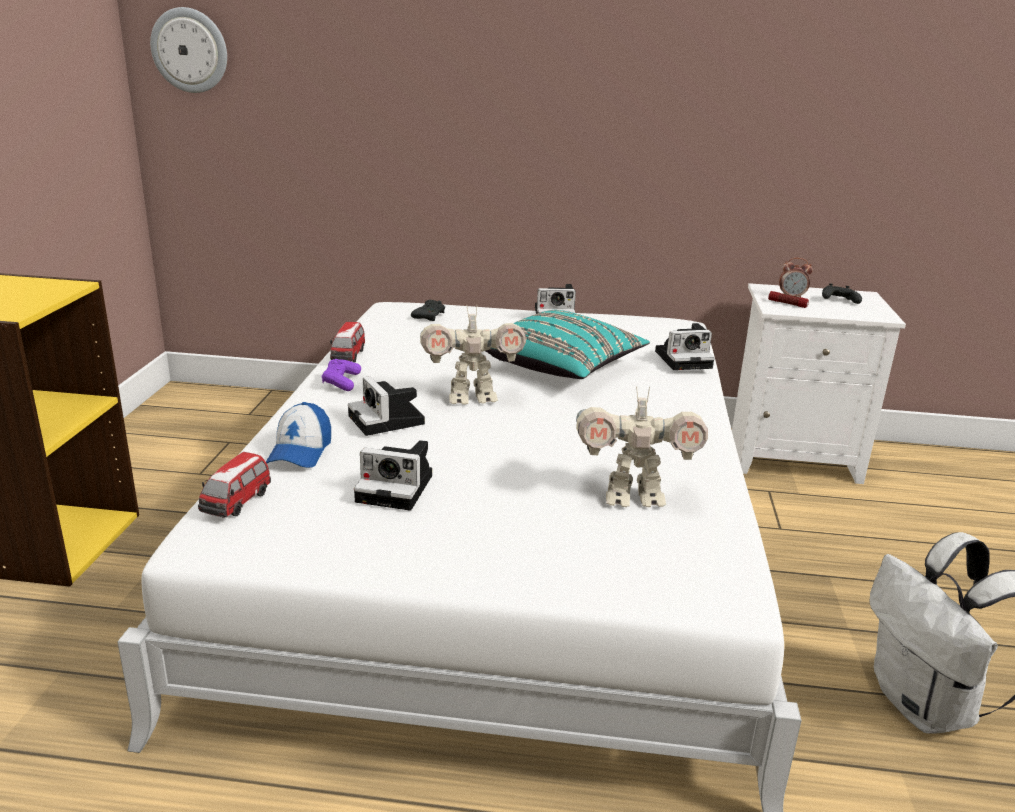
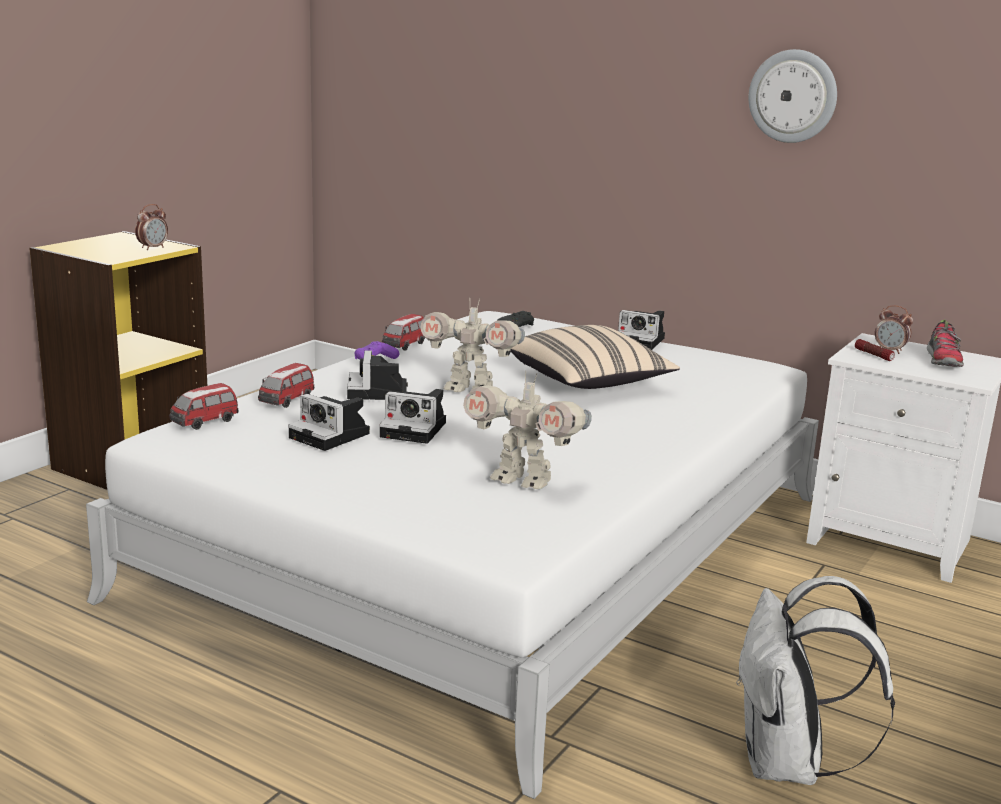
camera: 25 degrees right, 5 degrees down
wall clock [150,7,227,93] -> wall clock moved to [749,49,837,143]
cap [266,402,331,468] -> toy car [258,363,314,408]
turquoise pillow [486,310,650,379] -> beige pillow [510,325,680,389]
camera [655,323,715,370] -> camera moved to [379,389,446,444]
black game controller [822,283,862,304] -> shoe [927,320,964,367]
none -> alarm clock [135,204,168,250]

